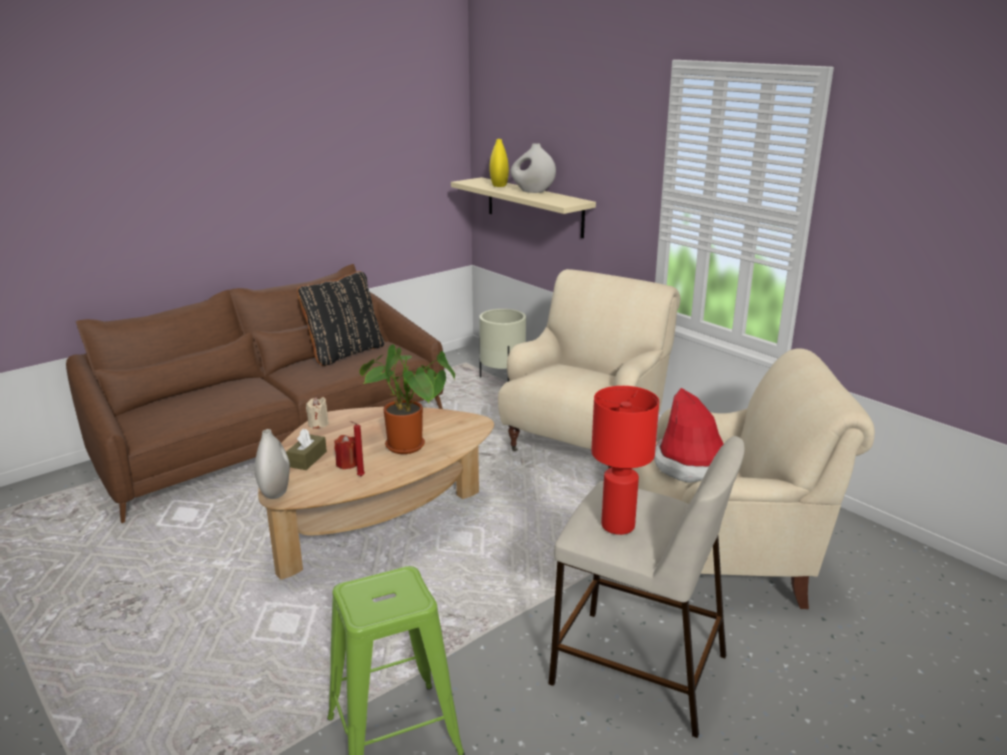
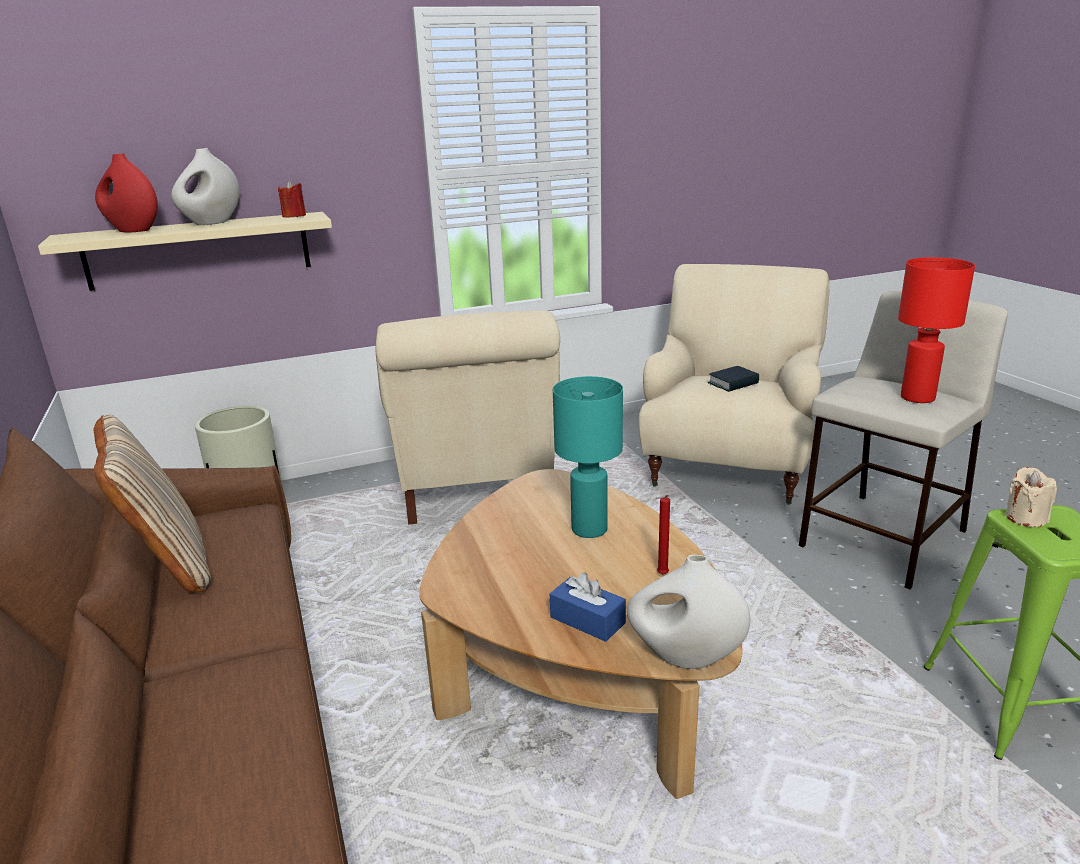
camera: 70 degrees left, 0 degrees up
brown tissue box [286,428,327,470] -> blue tissue box [550,573,626,642]
black pillow [297,271,384,366] -> beige pillow [93,414,211,592]
beige candle [306,397,329,429] -> beige candle moved to [1006,467,1057,527]
red candle [334,435,357,469] -> red candle moved to [278,181,306,218]
potted plant [359,345,455,454] -> turquoise table lamp [553,376,623,538]
yellow vase [490,139,509,187] -> red vase [95,154,158,232]
beige armchair [498,269,680,468] -> beige armchair turned 150 degrees counterclockwise [376,311,560,525]
hat [654,388,724,483] -> book [708,366,759,392]

